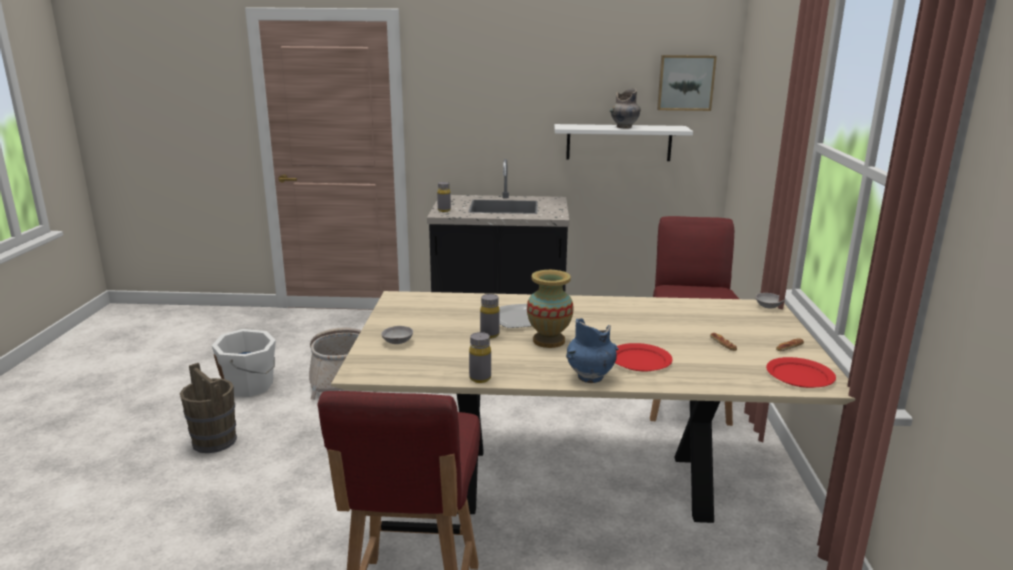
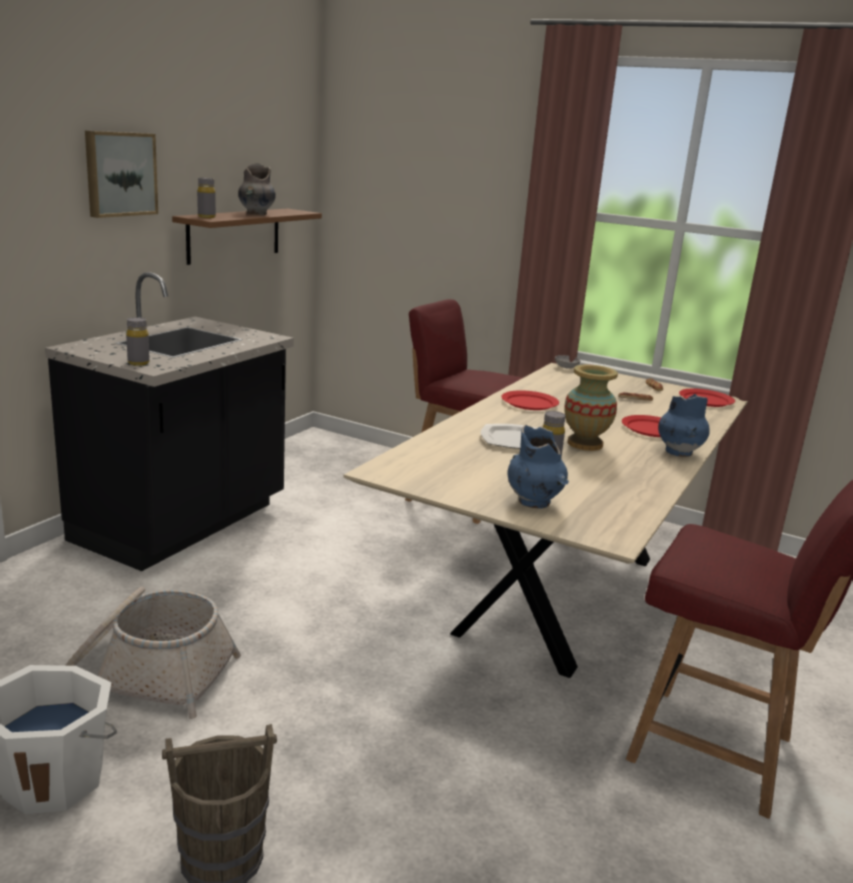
camera: 65 degrees left, 0 degrees up
grey bowl [381,326,413,344] -> blue vase [507,425,569,508]
grey bottle [469,332,491,383] -> grey bottle moved to [197,178,216,218]
white shelf [554,124,693,161] -> brown shelf [172,209,322,265]
picture [657,55,717,111] -> picture moved to [85,131,158,218]
none -> red plate [501,390,559,410]

